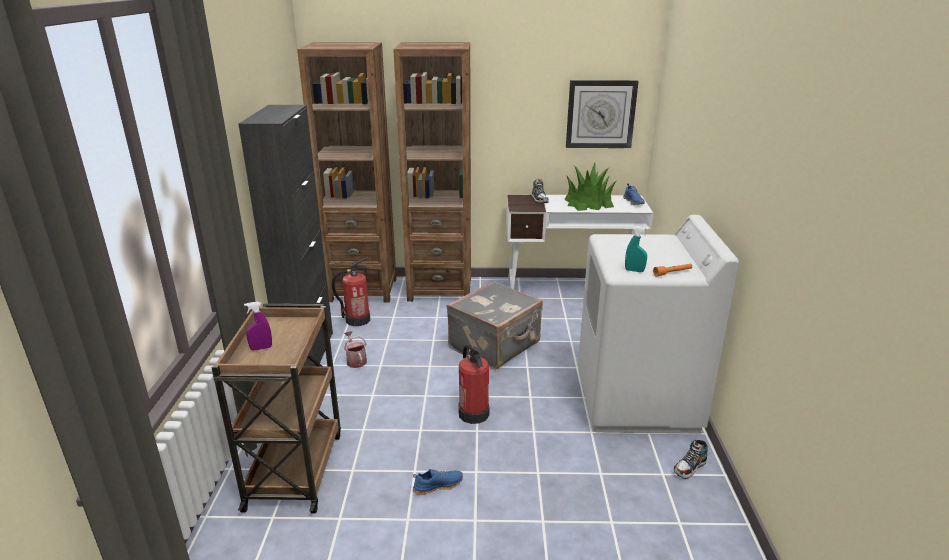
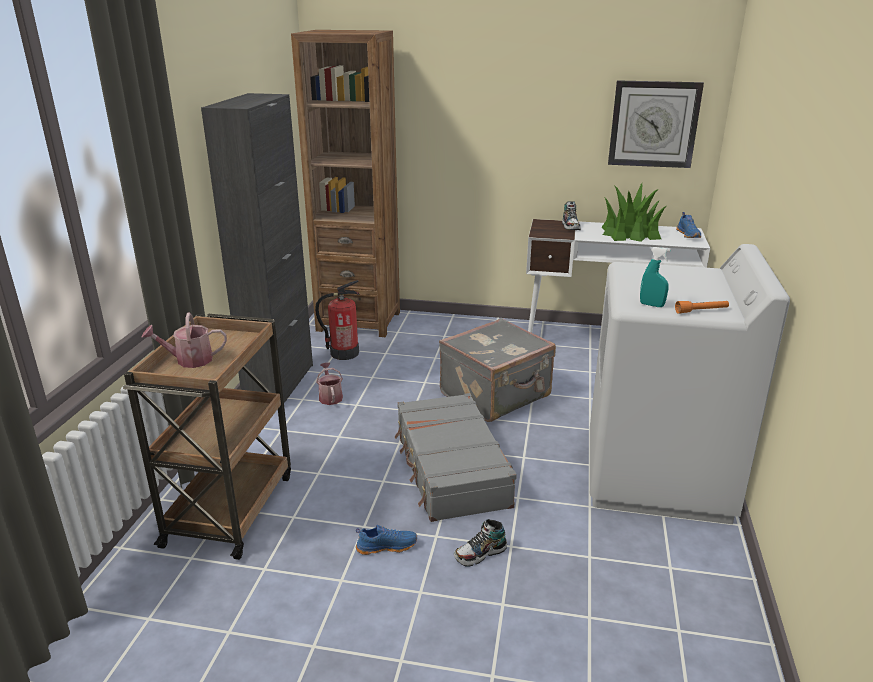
camera: 10 degrees right, 0 degrees up
purple spray bottle [244,302,272,351] -> watering can [142,312,227,368]
brown bookcase [393,42,471,302] -> none
fire extinguisher [458,345,489,424] -> grey suitcase [394,393,517,522]
shoe [674,440,708,479] -> shoe moved to [454,519,507,566]

